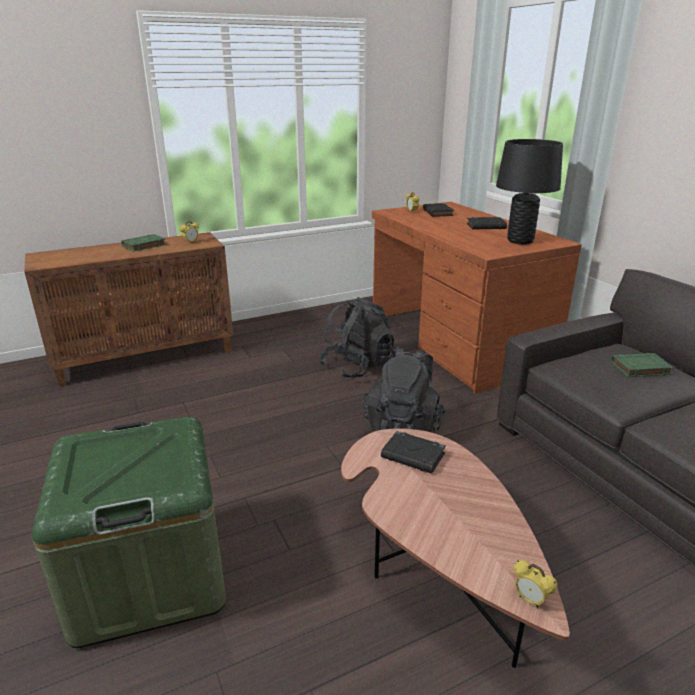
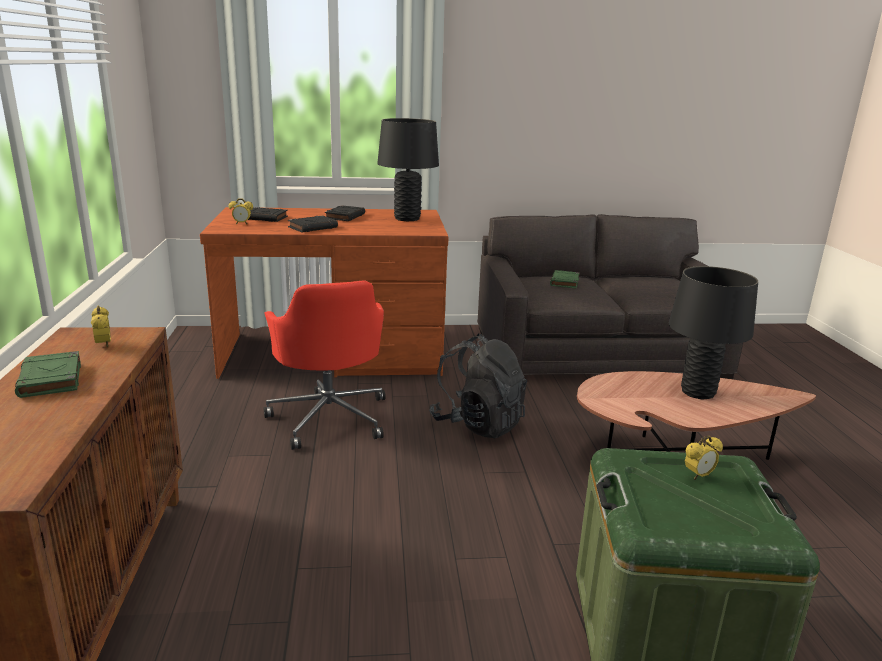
camera: 70 degrees left, 5 degrees down
black backpack [319,297,394,378] -> red office chair [264,280,386,450]
black book [381,431,446,474] -> black book moved to [288,216,338,232]
alarm clock [513,560,557,608] -> alarm clock moved to [685,435,723,480]
none -> black table lamp [669,266,758,399]

